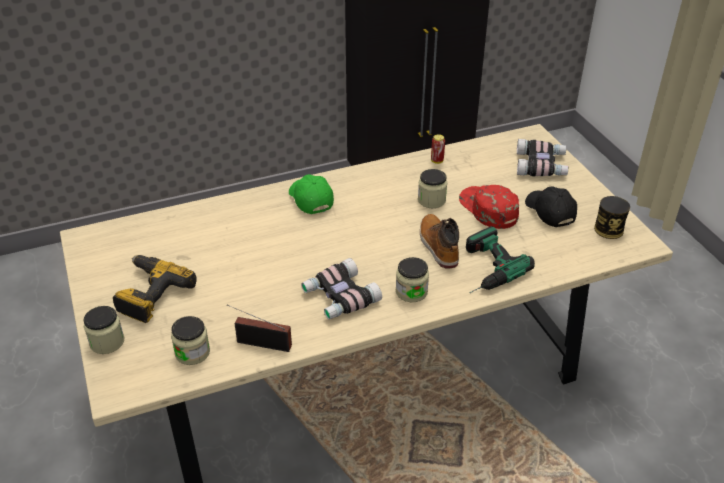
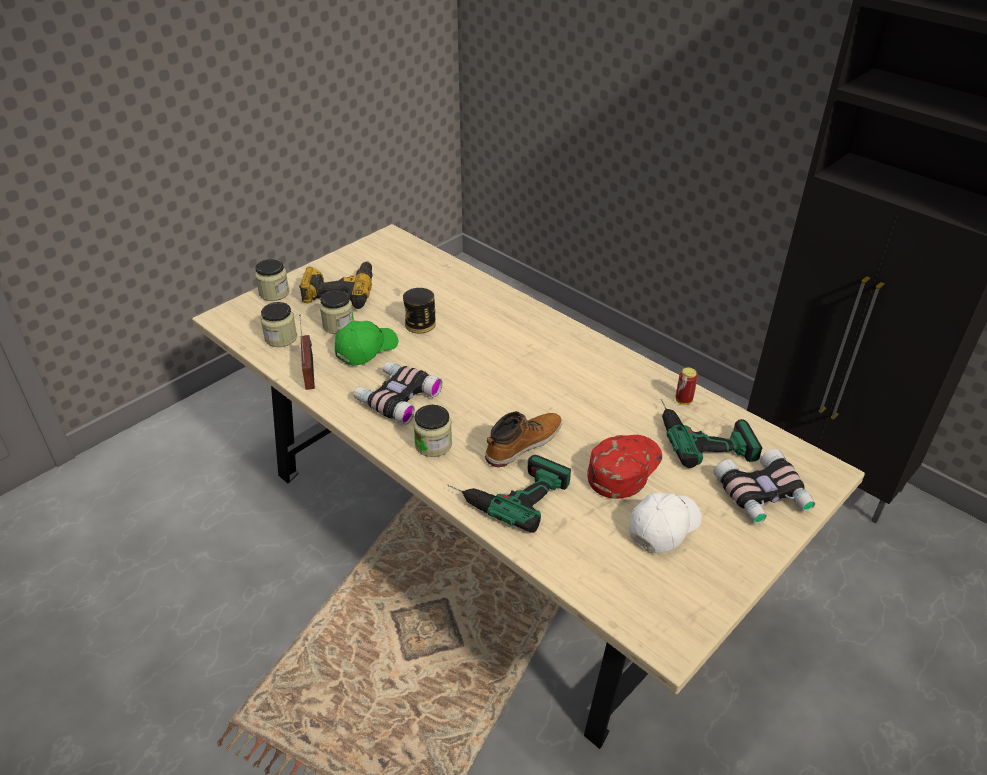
camera: 65 degrees right, 0 degrees up
green cap [289,174,334,214] -> green cap moved to [335,321,398,366]
jar [418,169,447,208] -> jar moved to [320,290,354,334]
black cap [525,186,577,227] -> white cap [629,493,702,553]
can [594,196,630,239] -> can moved to [403,288,436,333]
none -> power drill [661,399,763,468]

